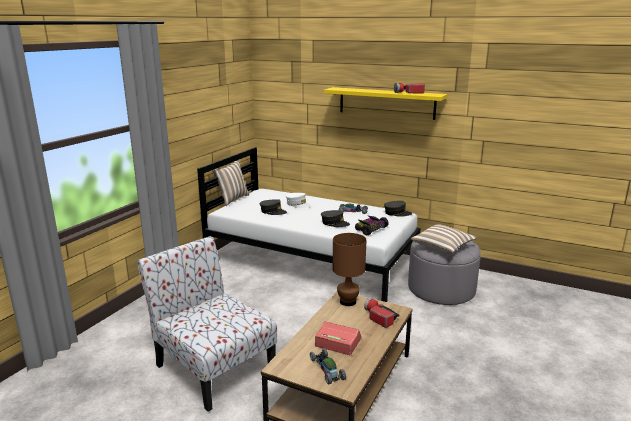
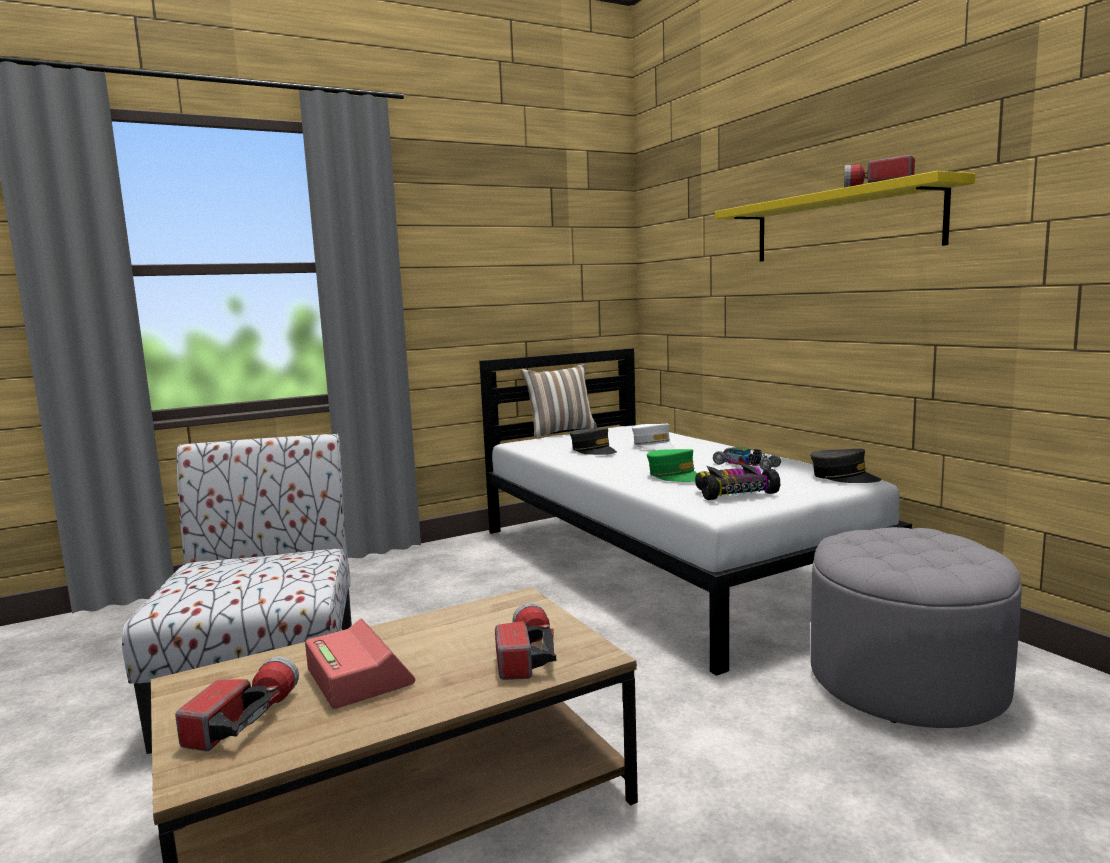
camera: 35 degrees right, 10 degrees down
toy car [310,348,346,384] -> flashlight [175,656,299,751]
grey cap [321,210,350,227] -> green cap [647,449,697,482]
brown table lamp [333,233,367,306] -> none
pillow [411,224,477,253] -> none

